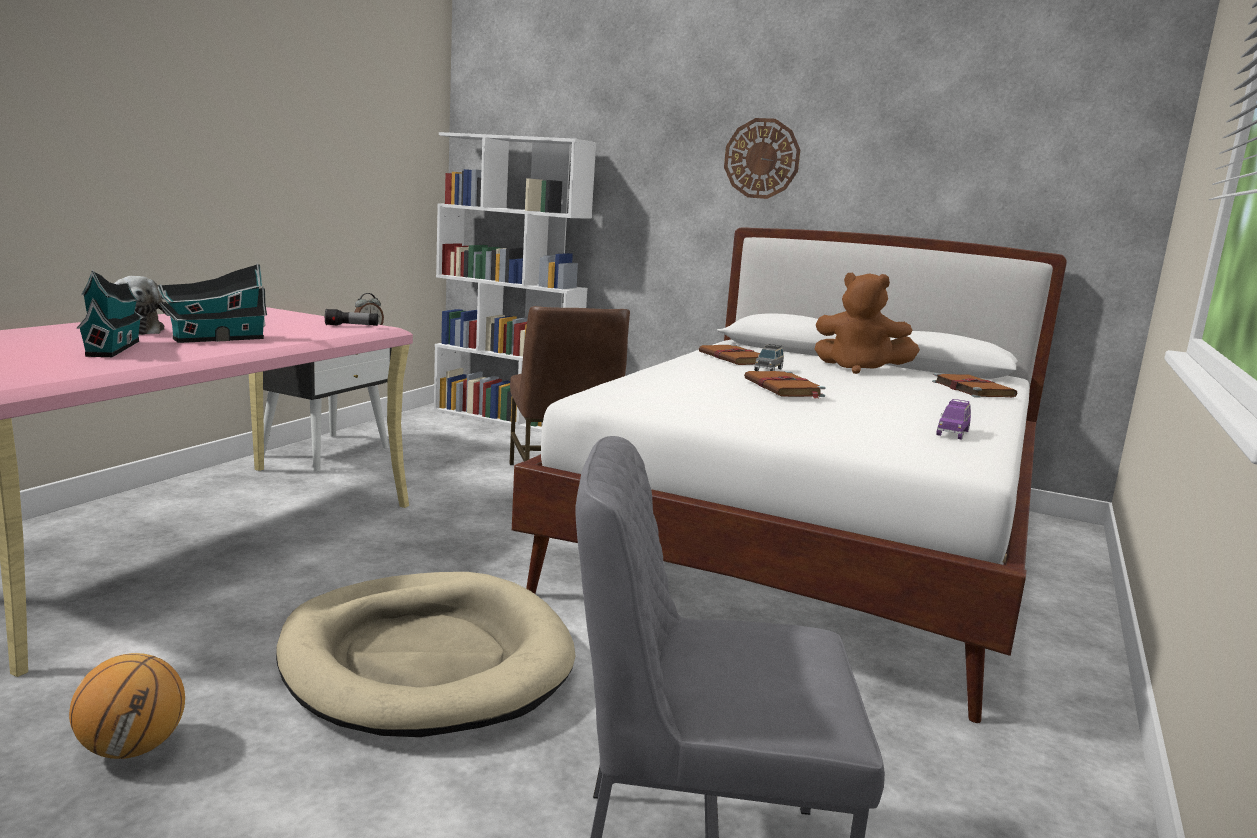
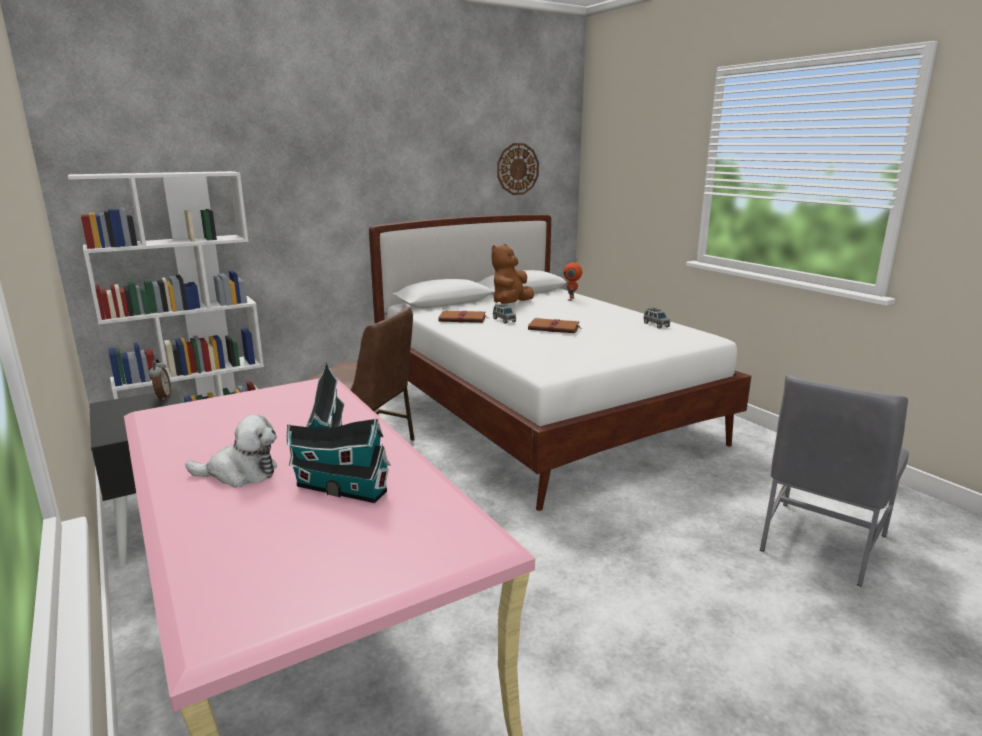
camera: 55 degrees left, 5 degrees up
basketball [69,653,185,759] -> none
beige dog bed [276,572,576,737] -> none
flashlight [325,309,378,326] -> none
wall clock [724,118,800,199] -> wall clock moved to [497,143,539,195]
brown plush toy [815,273,920,374] -> brown plush toy turned 150 degrees clockwise [491,244,534,304]
brown book [932,373,1017,398] -> toy robot [564,258,582,301]
purple toy car [936,399,971,440] -> grey toy car [644,308,670,328]

